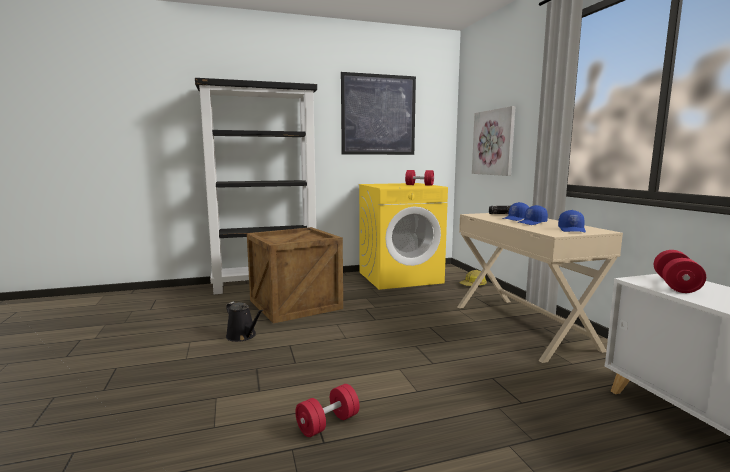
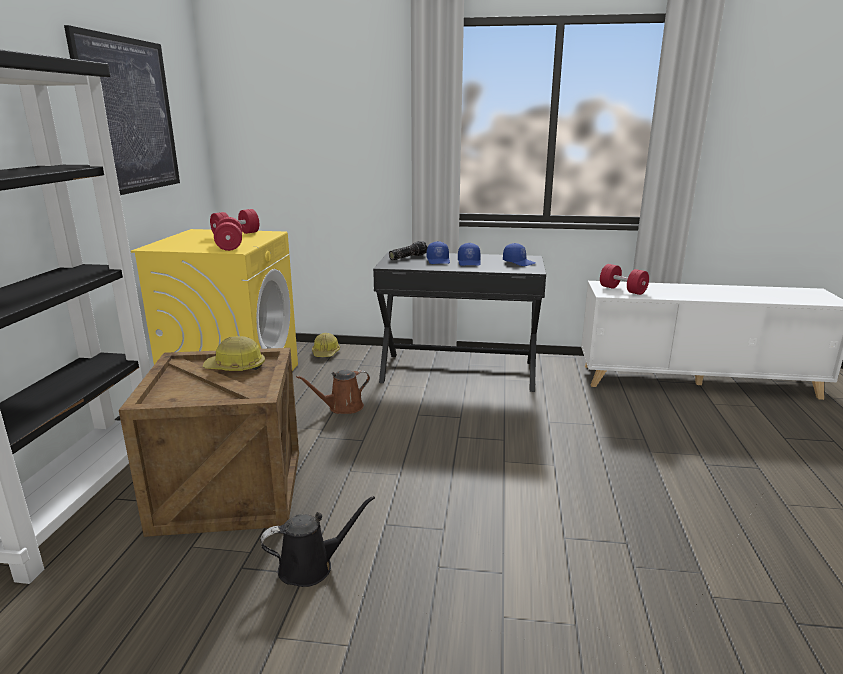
camera: 65 degrees left, 10 degrees up
red dumbbell [295,384,359,437] -> red dumbbell moved to [214,217,242,251]
beige desk [457,213,623,363] -> black desk [373,251,546,392]
picture [472,106,515,176] -> none
none -> hard hat [203,336,265,371]
none -> brown watering can [296,370,370,414]

